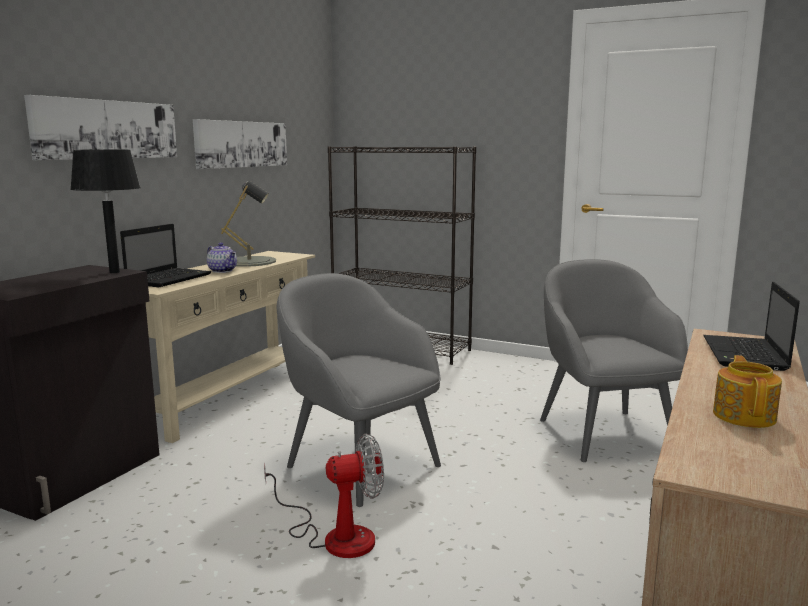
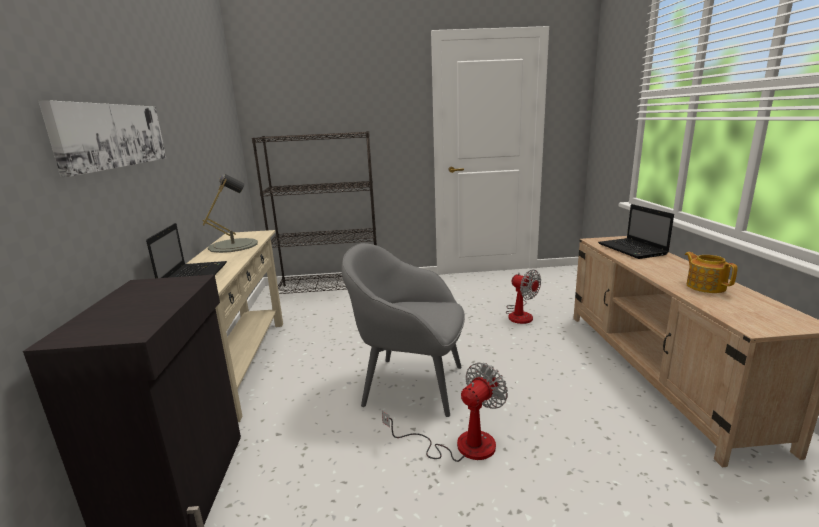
camera: 30 degrees left, 5 degrees up
black table lamp [70,150,141,273] -> none
picture [193,119,287,169] -> none
teapot [207,243,237,273] -> none
grey armchair [540,259,688,462] -> fan [506,270,541,324]

